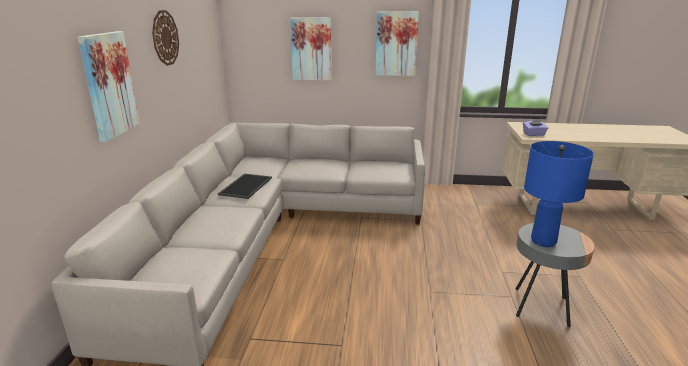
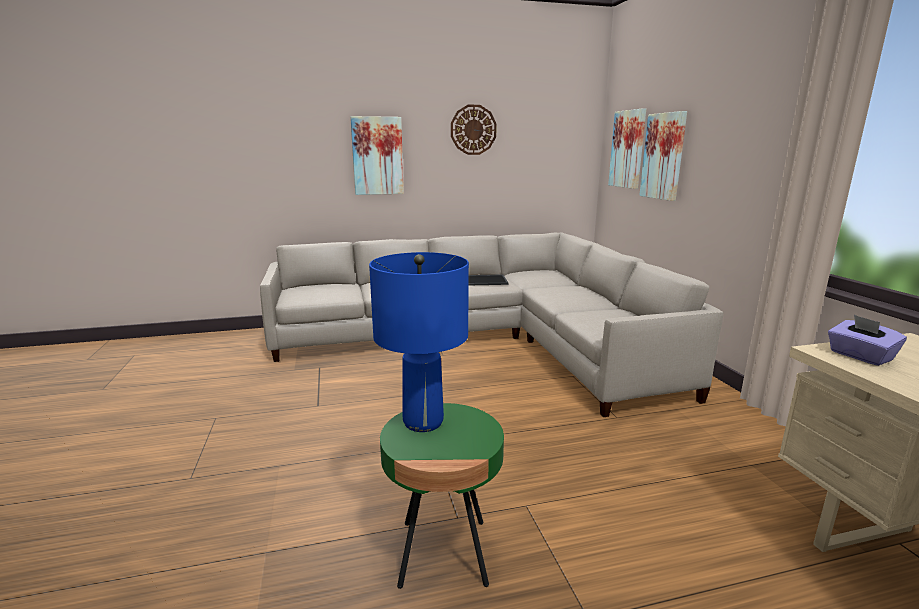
camera: 70 degrees right, 5 degrees down
picture [375,11,419,76] -> picture moved to [608,108,646,189]
grey side table [516,223,594,327] -> green side table [380,403,504,589]

